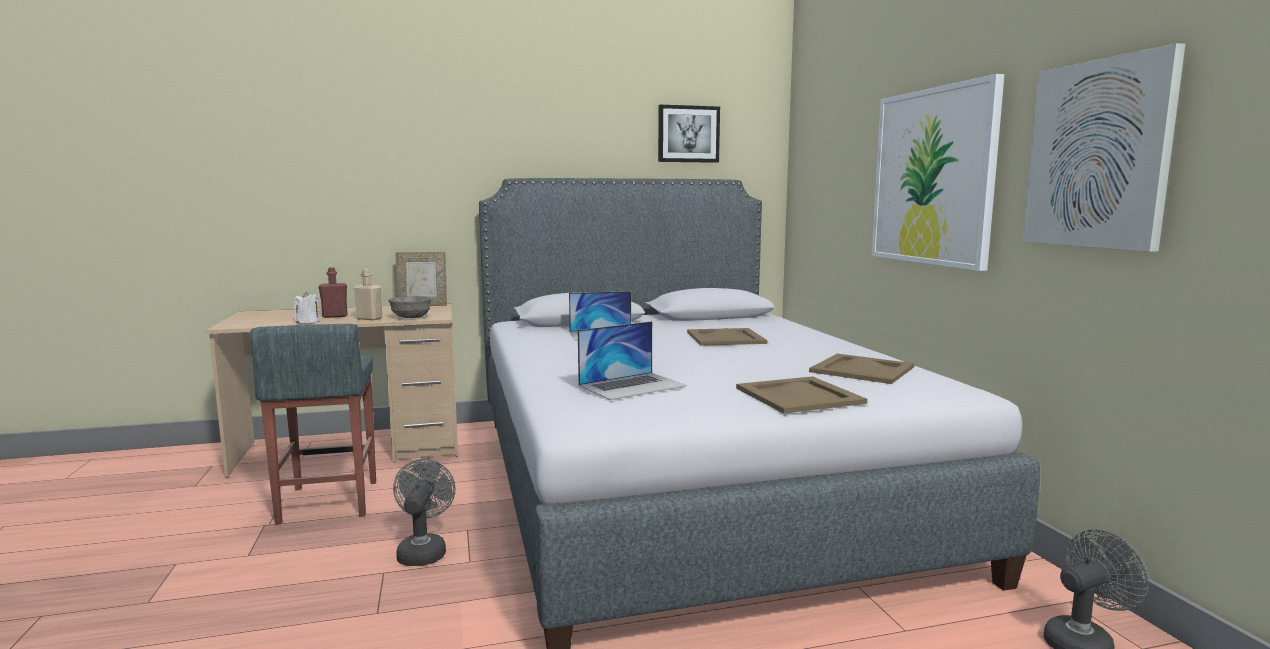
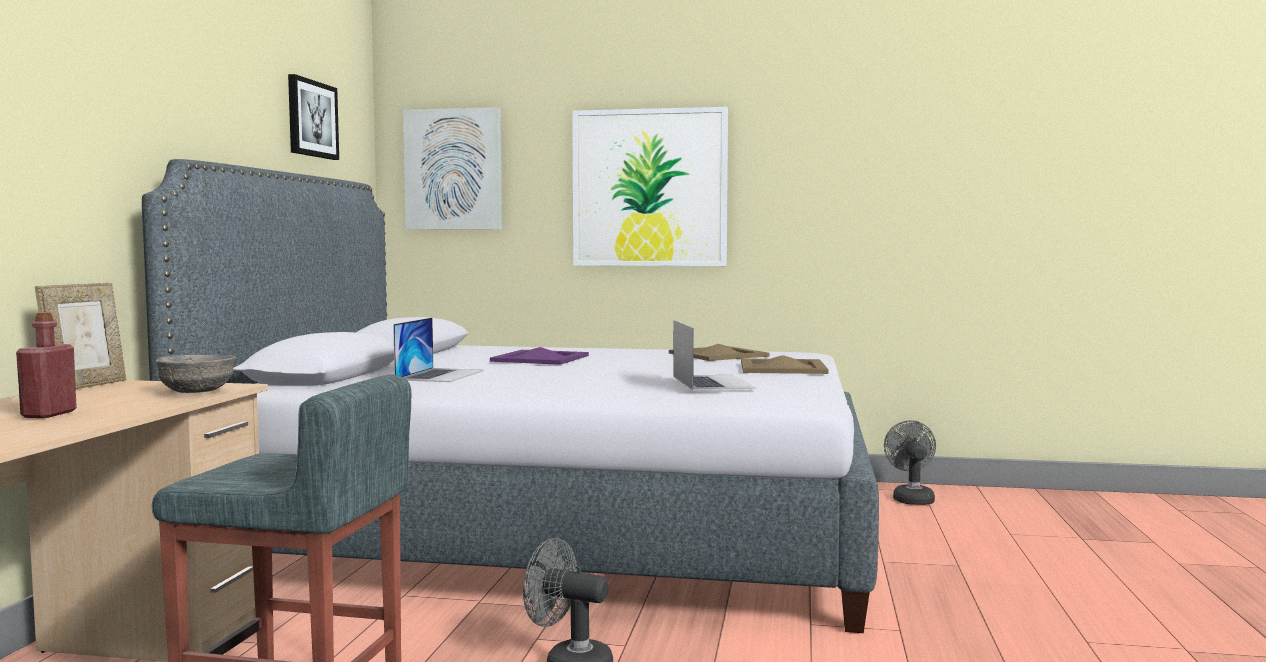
camera: 65 degrees left, 5 degrees down
white candle [294,292,319,324] -> none
beige bottle [354,269,382,320] -> none
beige tray [687,328,767,346] -> purple tray [490,347,589,365]
picture [1022,43,1185,252] -> picture moved to [403,107,502,230]

